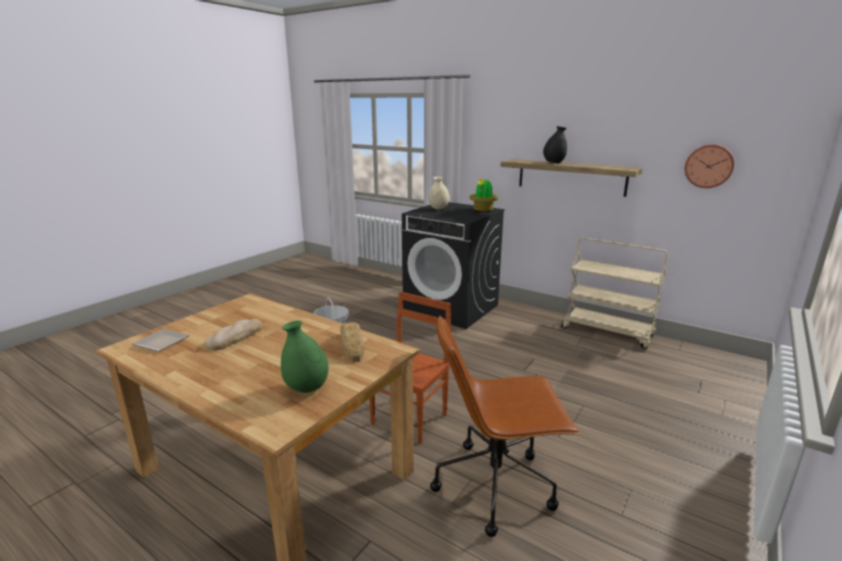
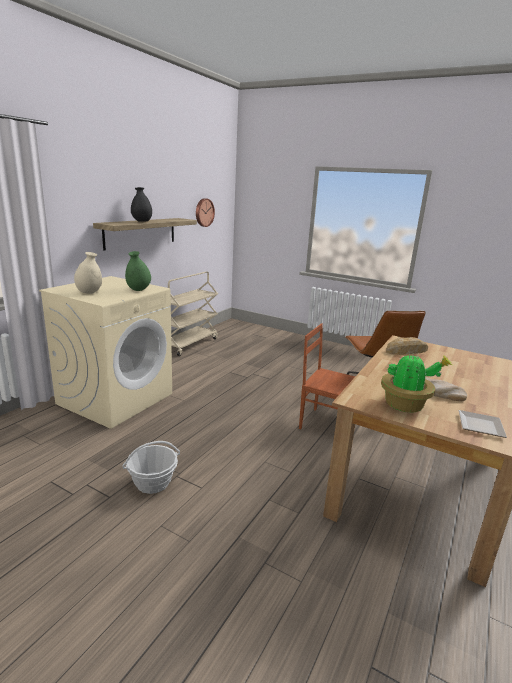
camera: 95 degrees left, 0 degrees up
green vase [281,320,328,393] -> green vase moved to [125,251,151,291]
black washing machine [402,202,505,329] -> beige washing machine [39,276,172,429]
potted plant [470,179,498,211] -> potted plant moved to [381,354,452,413]

